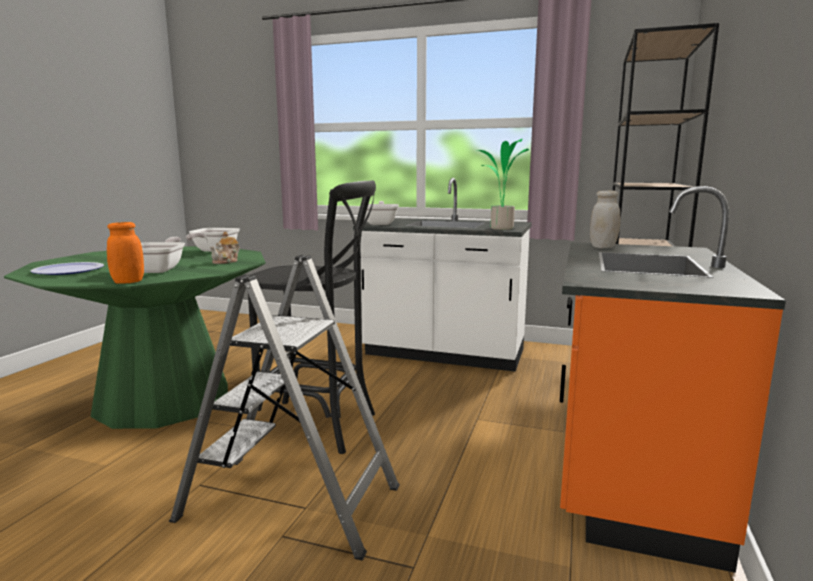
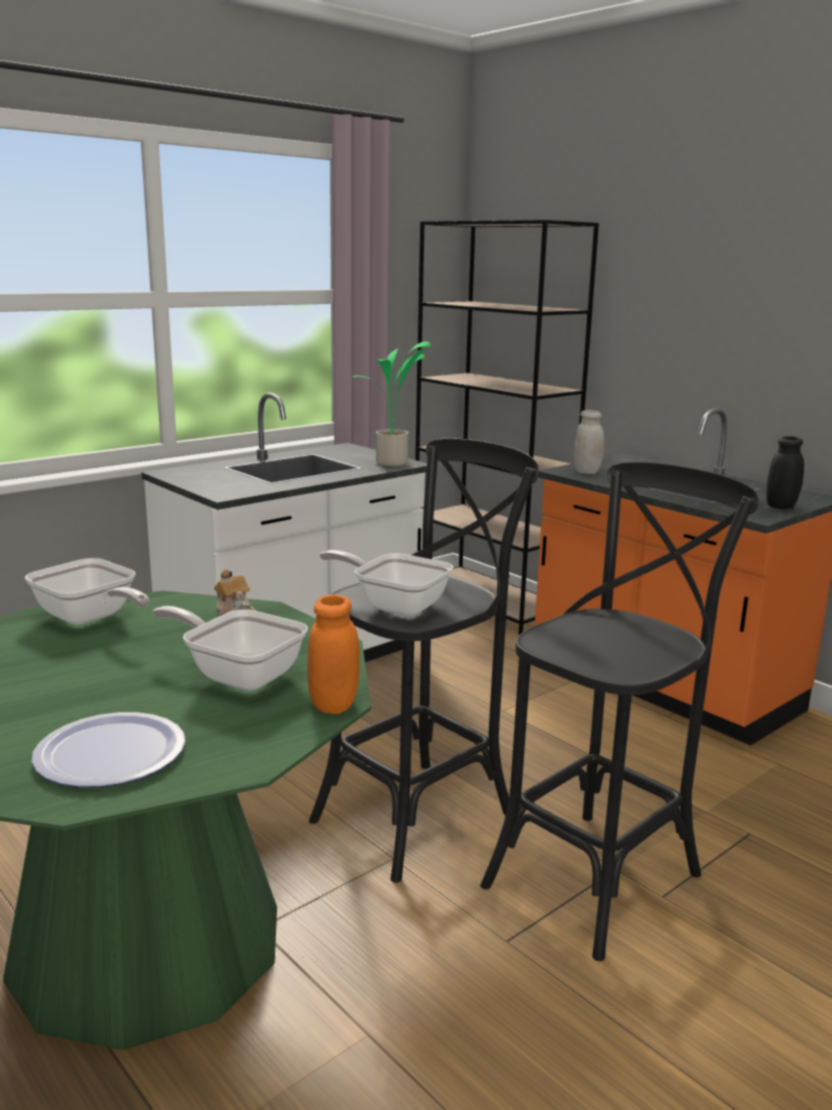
camera: 60 degrees left, 5 degrees up
grey step ladder [169,255,400,560] -> black stool [480,462,759,961]
frying pan [365,201,399,225] -> frying pan moved to [320,550,454,616]
none -> black jar [766,436,804,509]

